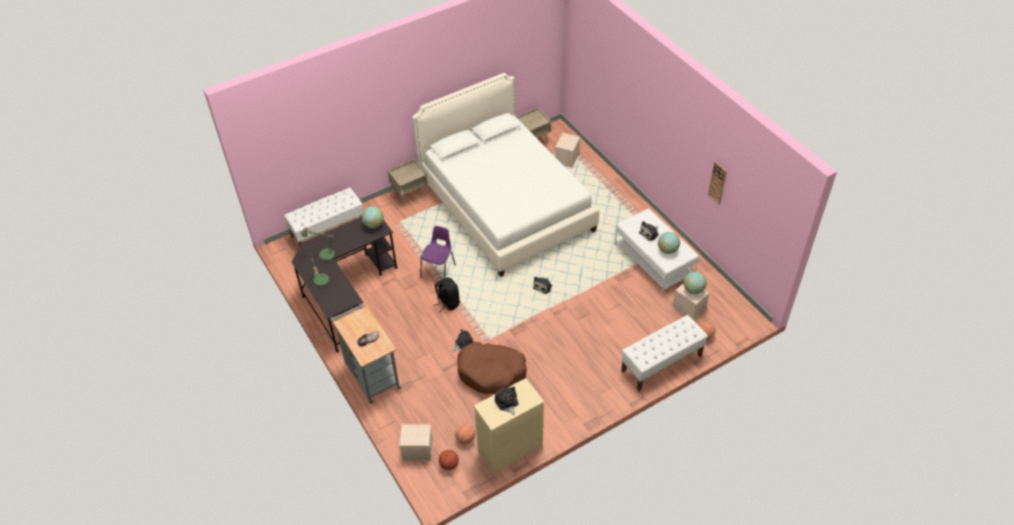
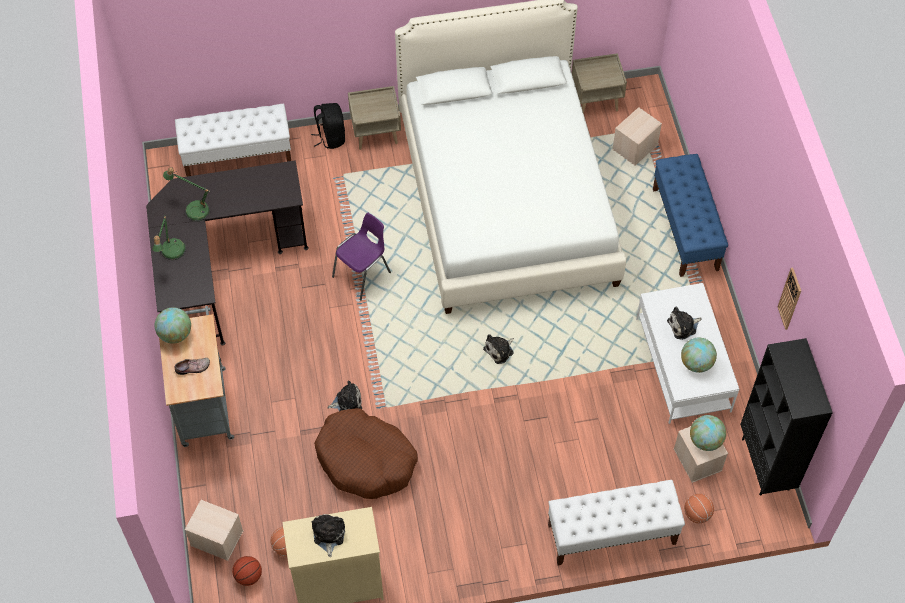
camera: 20 degrees right, 10 degrees up
globe [361,206,384,228] -> globe moved to [155,307,191,344]
black backpack [434,277,460,312] -> black backpack moved to [311,103,345,149]
none -> blue bench [653,154,728,277]
none -> black bookcase [740,338,833,496]

